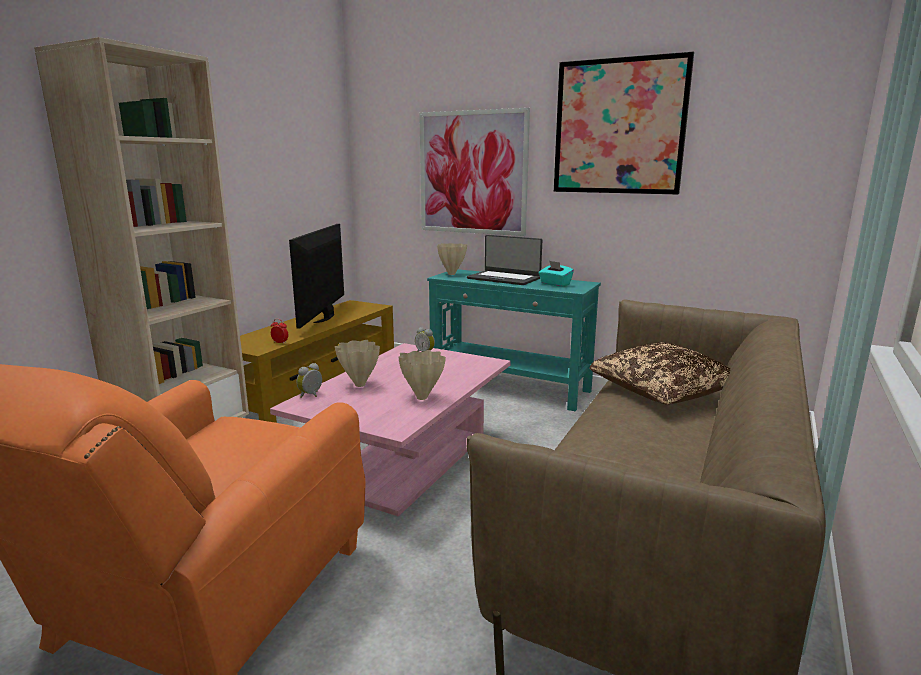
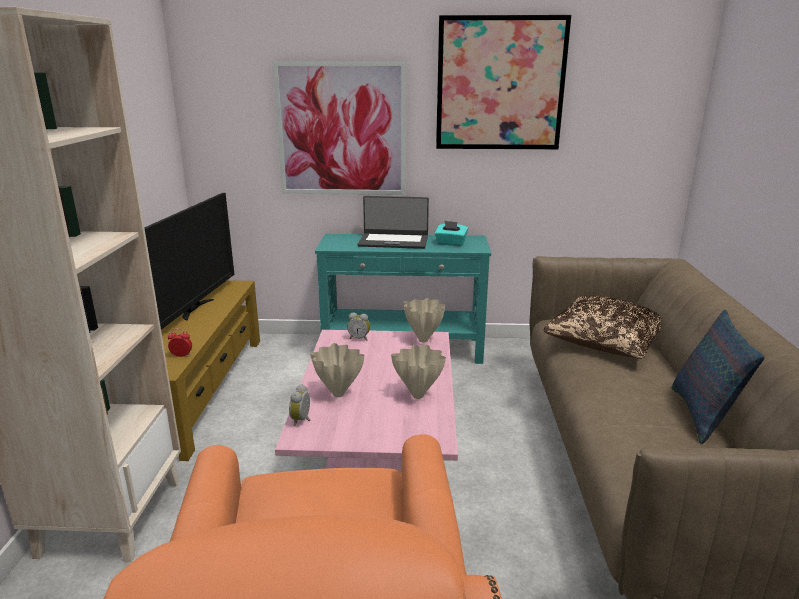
camera: 25 degrees left, 5 degrees up
television [289,224,344,329] -> television turned 150 degrees counterclockwise [144,193,234,330]
beige vase [437,243,467,275] -> beige vase moved to [404,298,445,342]
none -> blue pillow [672,310,765,444]

